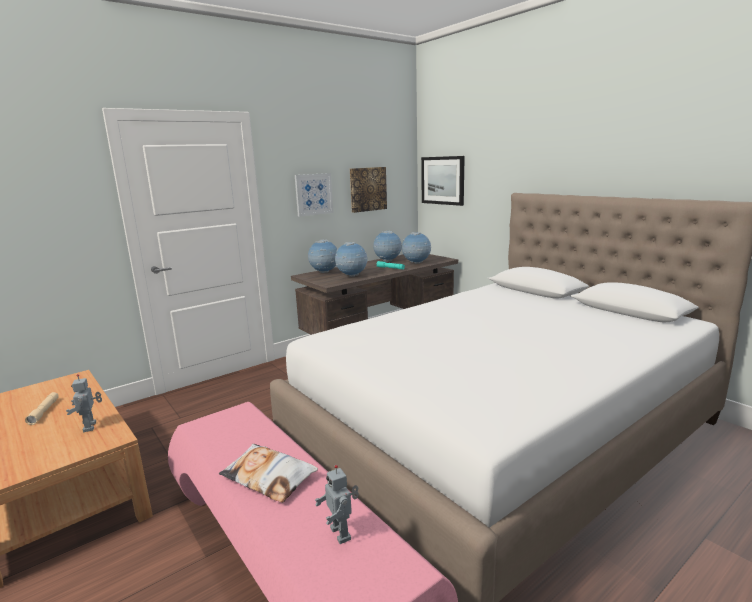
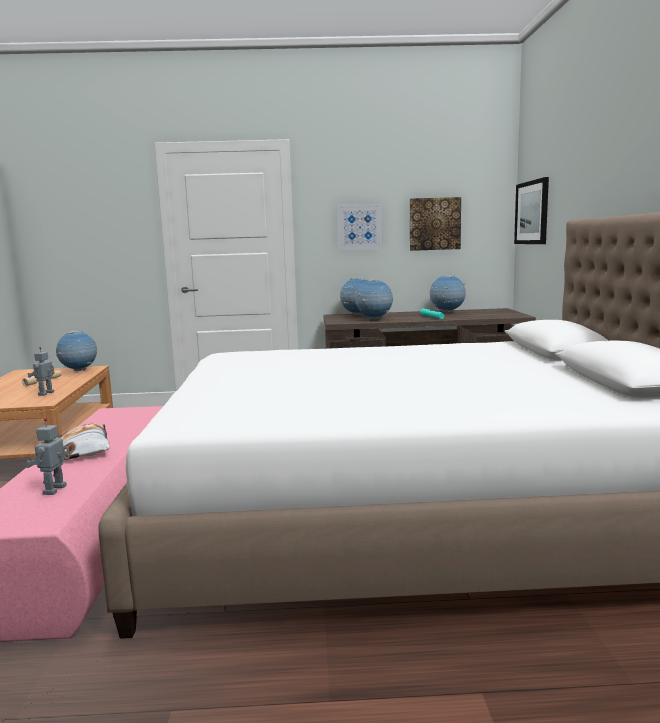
camera: 35 degrees right, 5 degrees down
globe [402,232,431,264] -> globe moved to [56,331,98,371]

